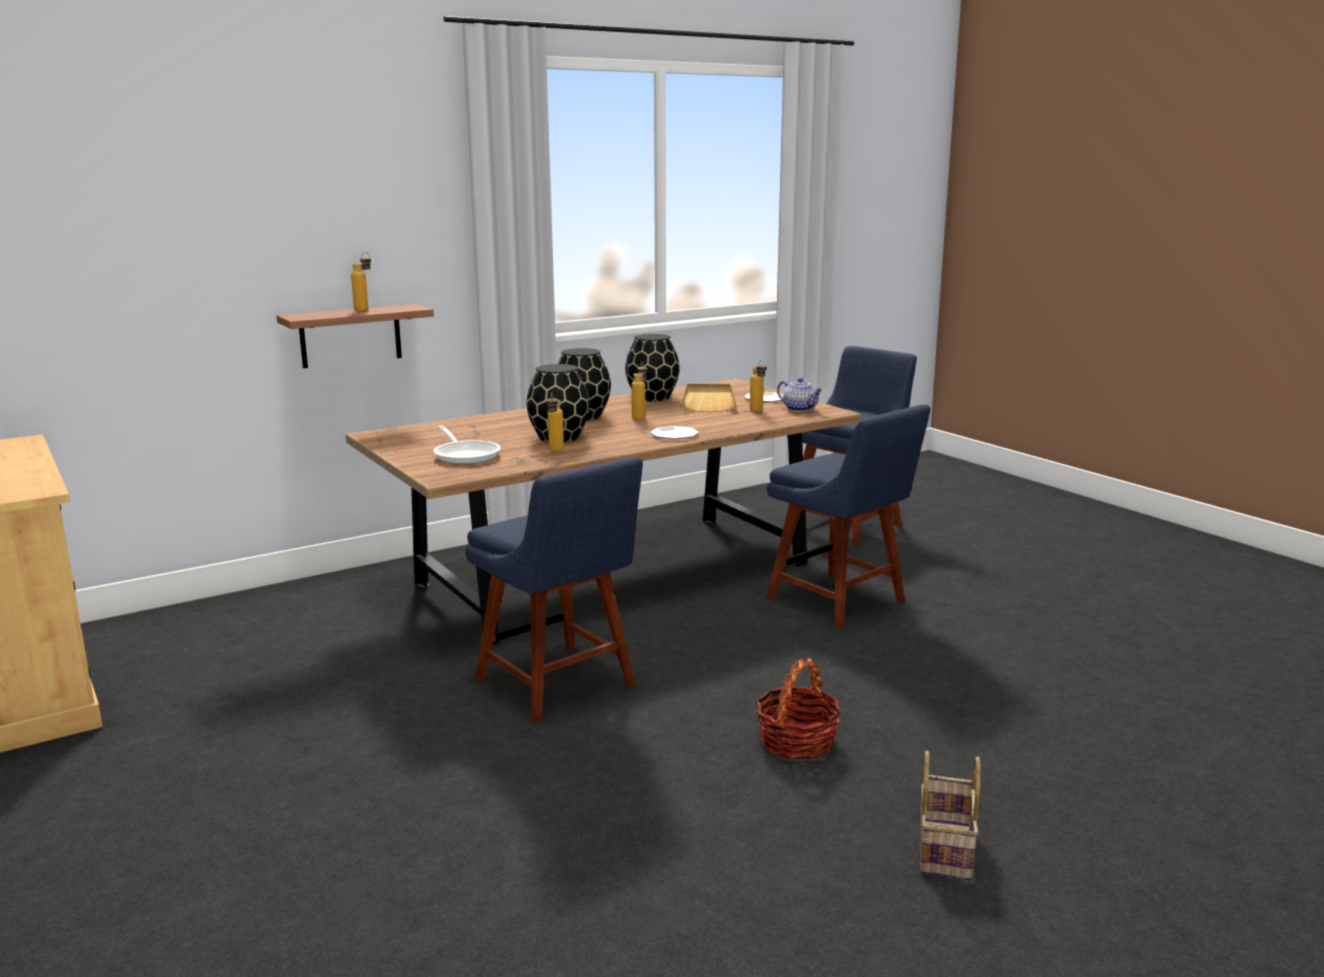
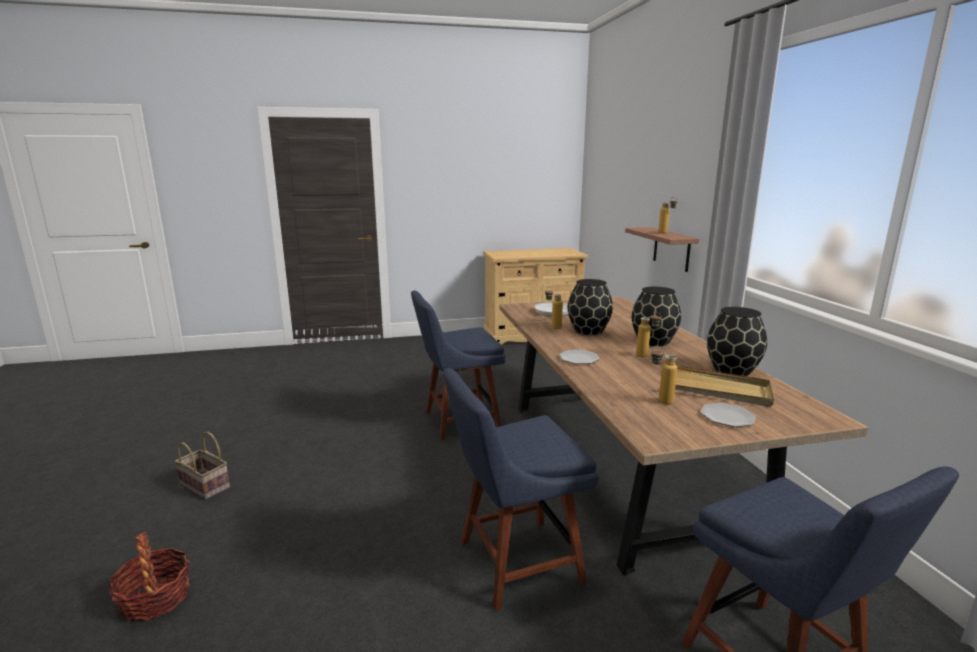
camera: 110 degrees right, 0 degrees up
basket [756,658,842,759] -> basket moved to [109,532,190,621]
teapot [777,378,823,412] -> none

